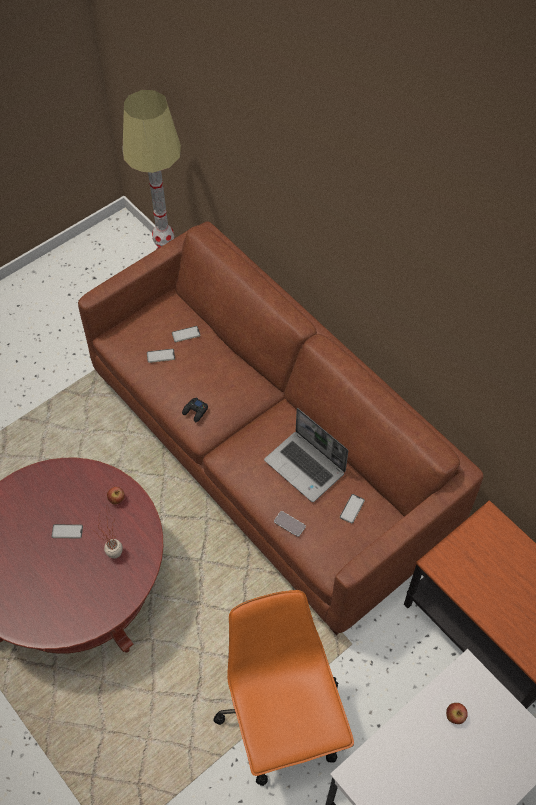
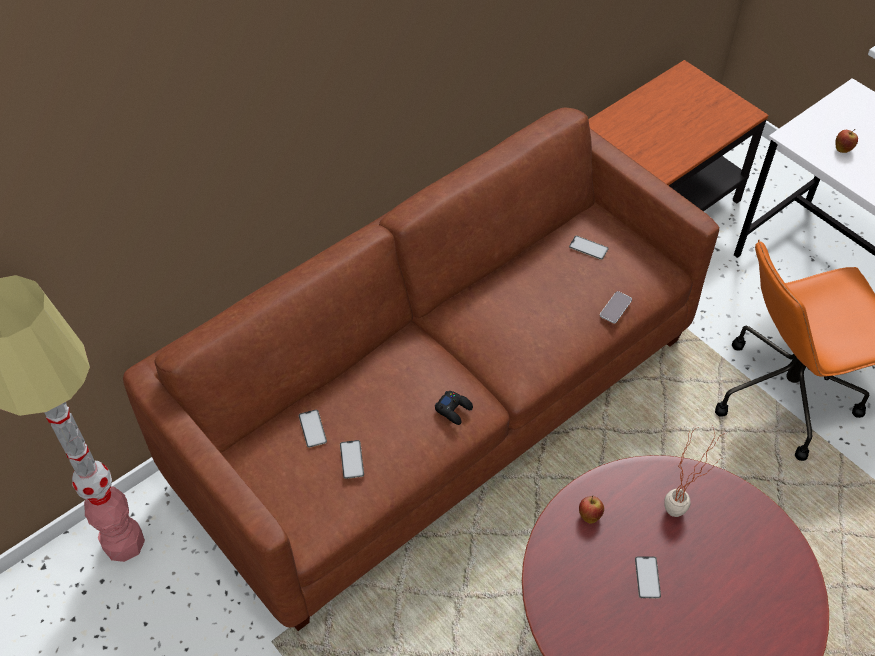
camera: 90 degrees left, 5 degrees down
laptop [264,408,348,502] -> none

